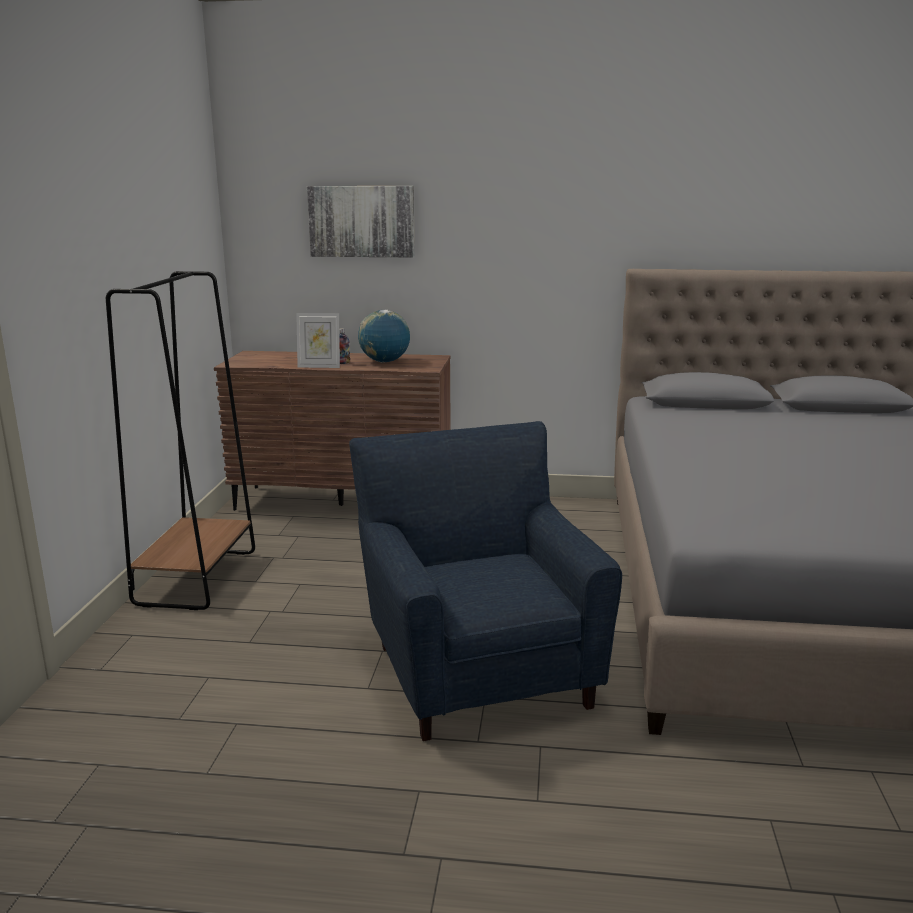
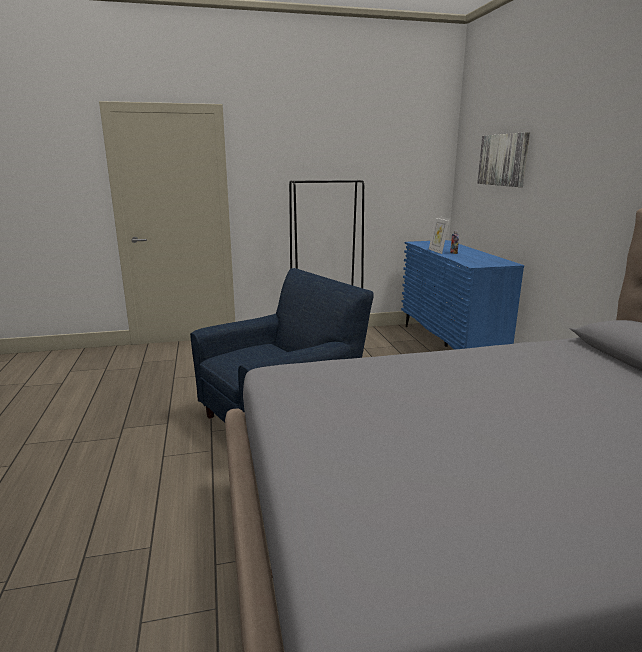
camera: 70 degrees right, 0 degrees up
brown dresser [214,351,451,511] -> blue dresser [401,240,524,350]
globe [358,310,410,362] -> none

